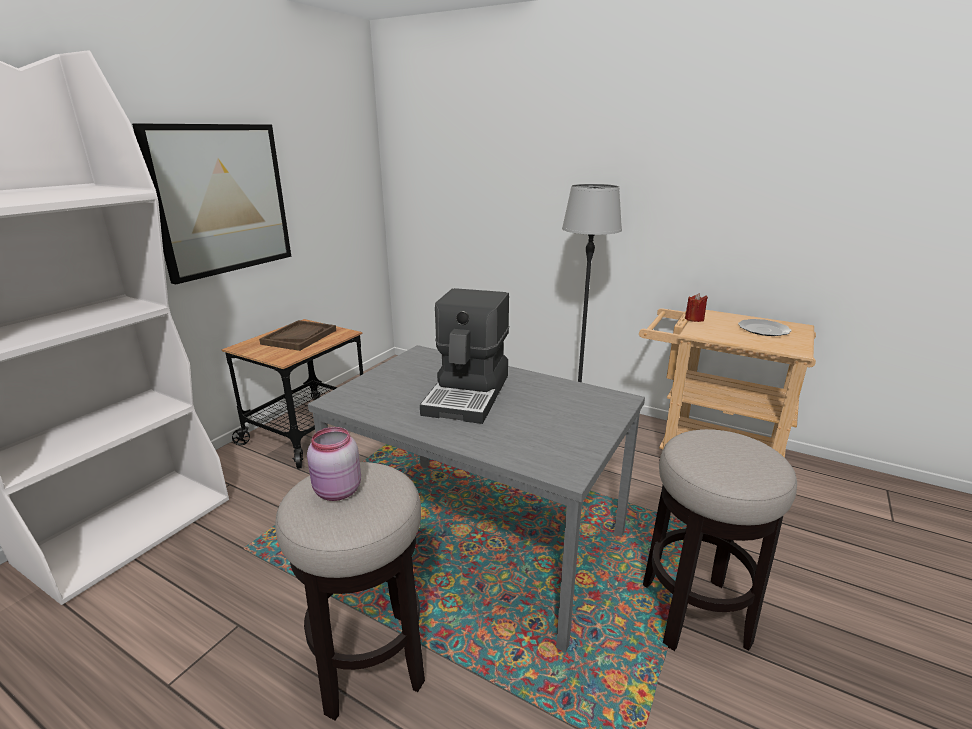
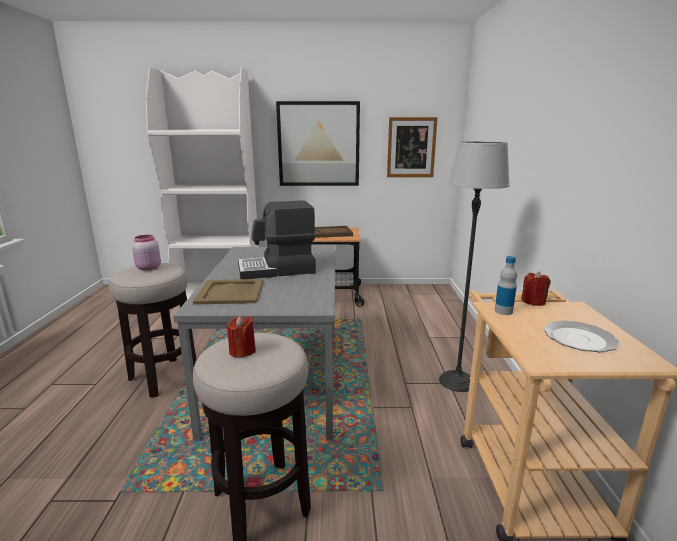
camera: 60 degrees right, 5 degrees down
none -> beige tray [193,279,263,305]
none -> red candle [227,315,256,358]
none -> picture [387,117,437,177]
none -> bottle [495,256,517,315]

